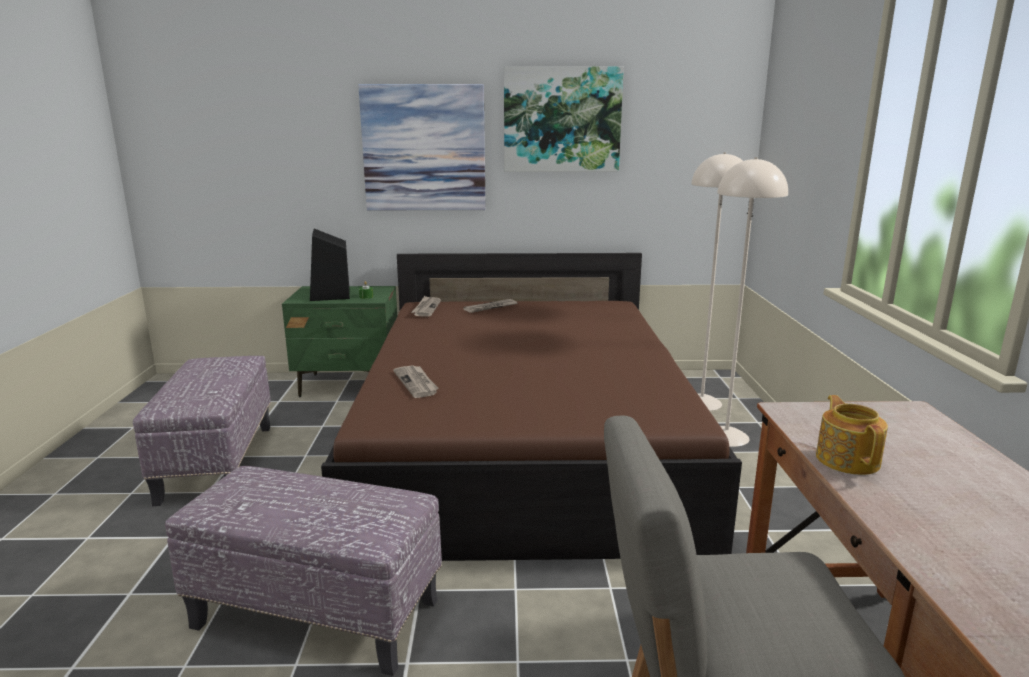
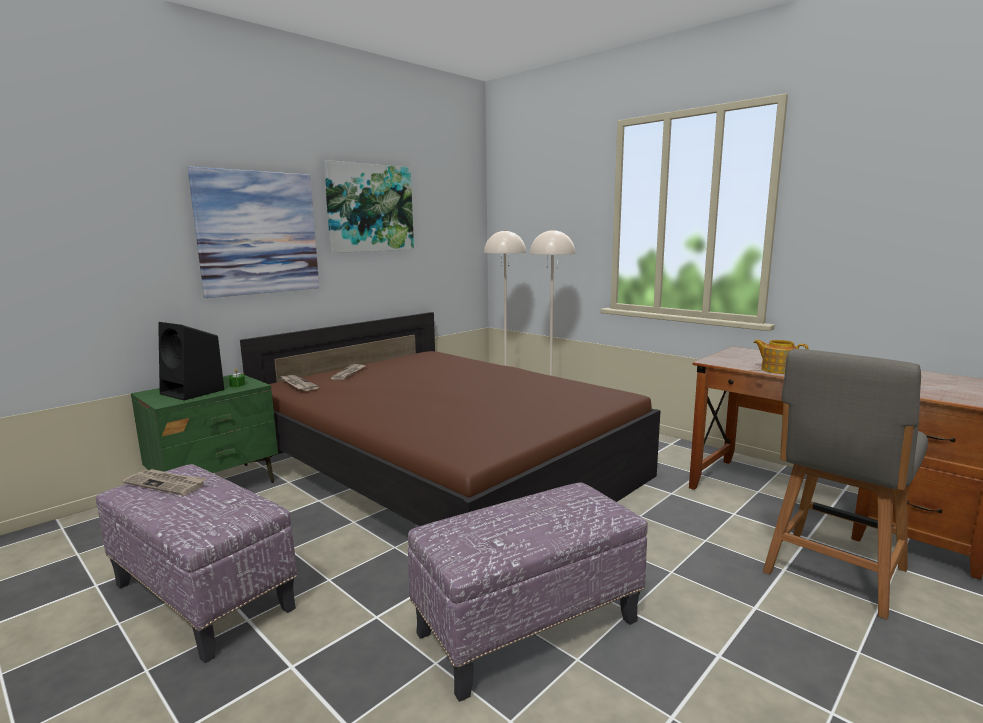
camera: 45 degrees left, 5 degrees down
newspaper [393,365,438,398] -> newspaper moved to [122,469,206,495]

